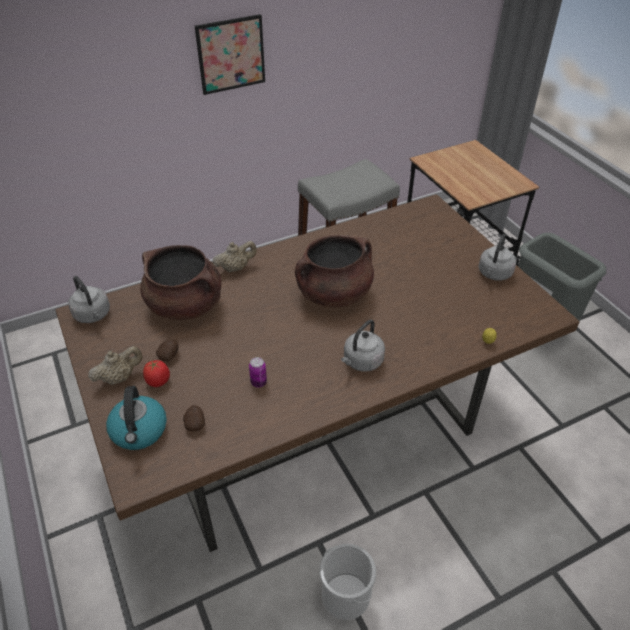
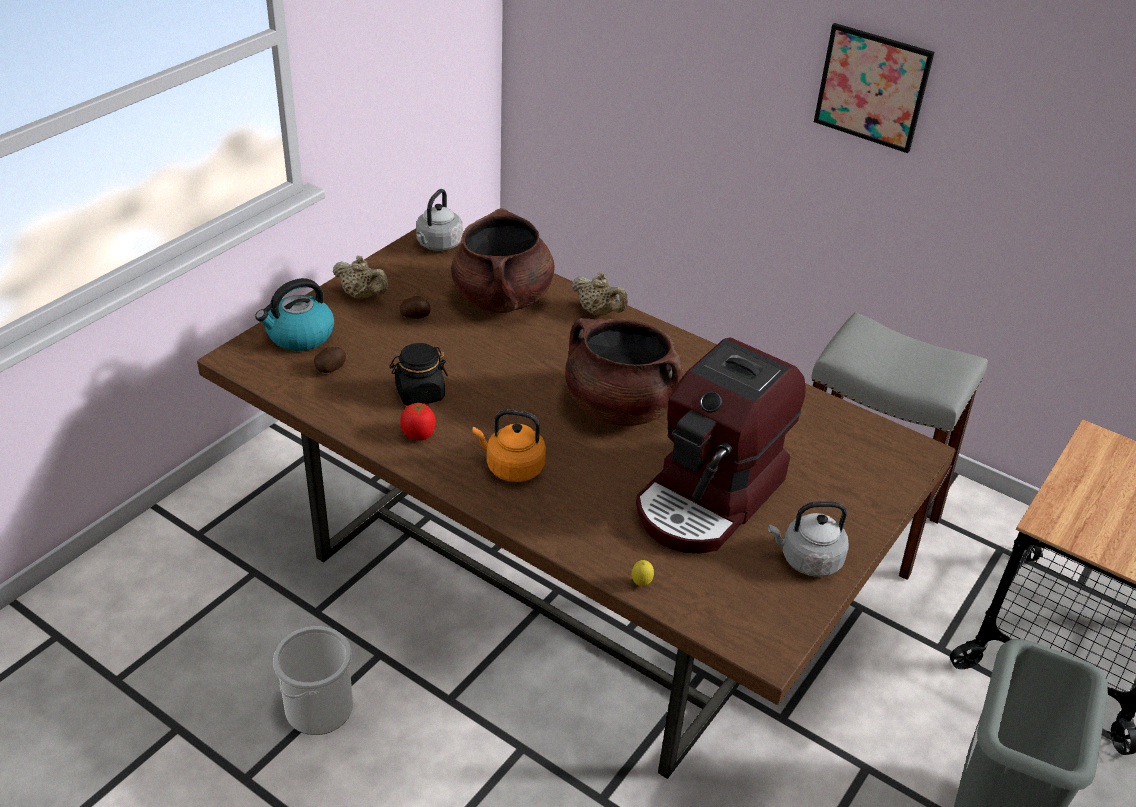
camera: 60 degrees right, 5 degrees down
tomato [143,360,170,387] -> tomato moved to [400,403,436,440]
can [249,357,267,388] -> black jar [389,343,448,406]
grey kettle [341,320,385,372] -> orange kettle [473,409,546,482]
none -> coffee machine [636,337,806,553]

